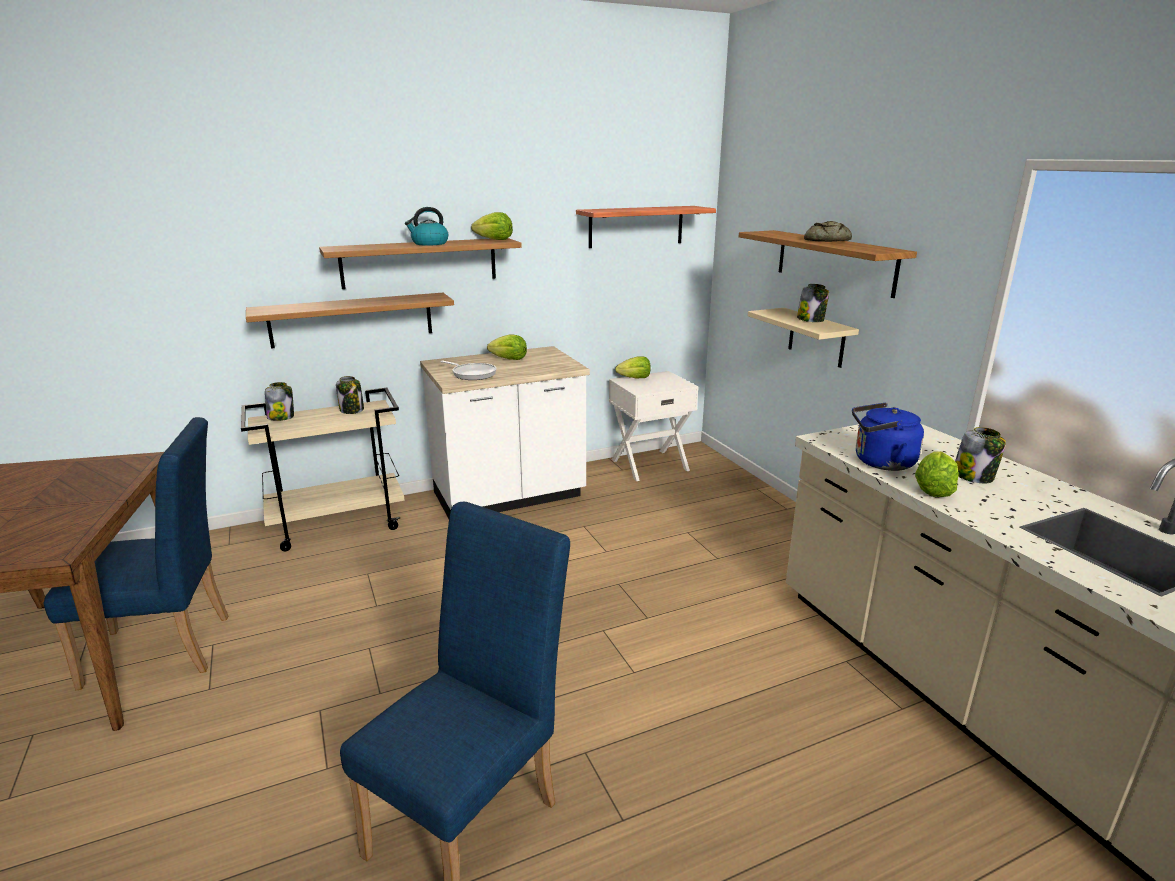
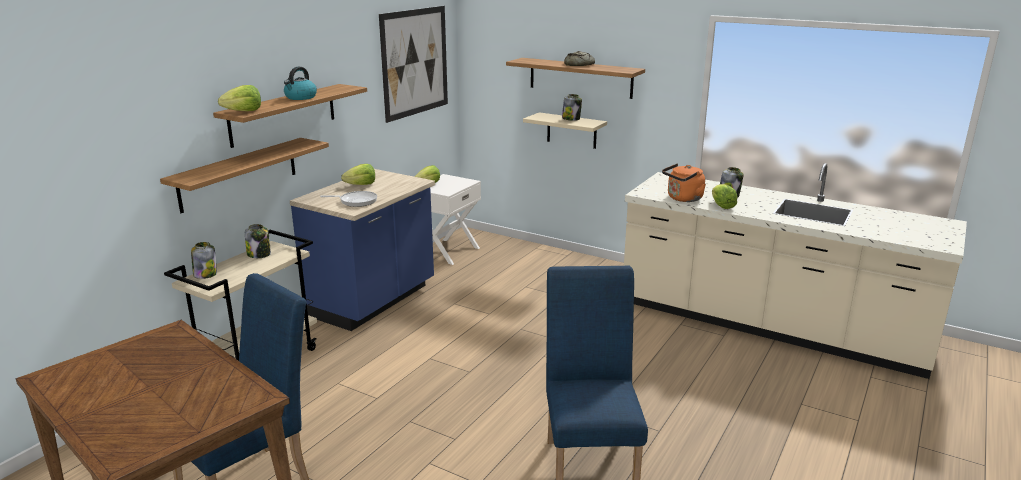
camera: 35 degrees left, 0 degrees up
white counter [420,346,590,519] -> blue counter [290,169,435,331]
lettuce [471,212,513,240] -> lettuce moved to [218,85,261,111]
shelf [576,206,716,248] -> picture [379,6,448,123]
blue kettle [852,402,924,471] -> orange kettle [662,163,706,202]

